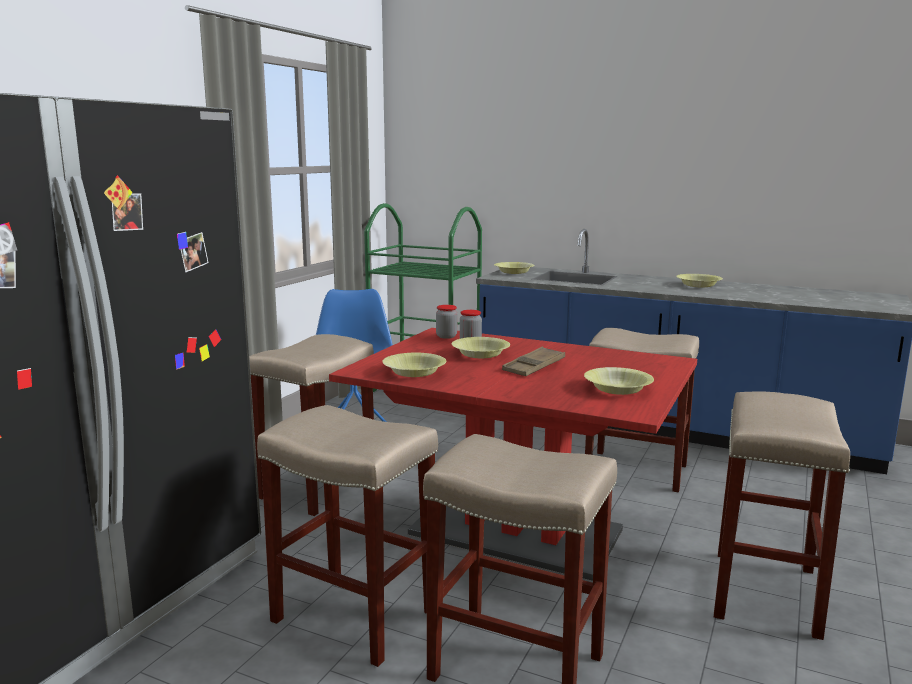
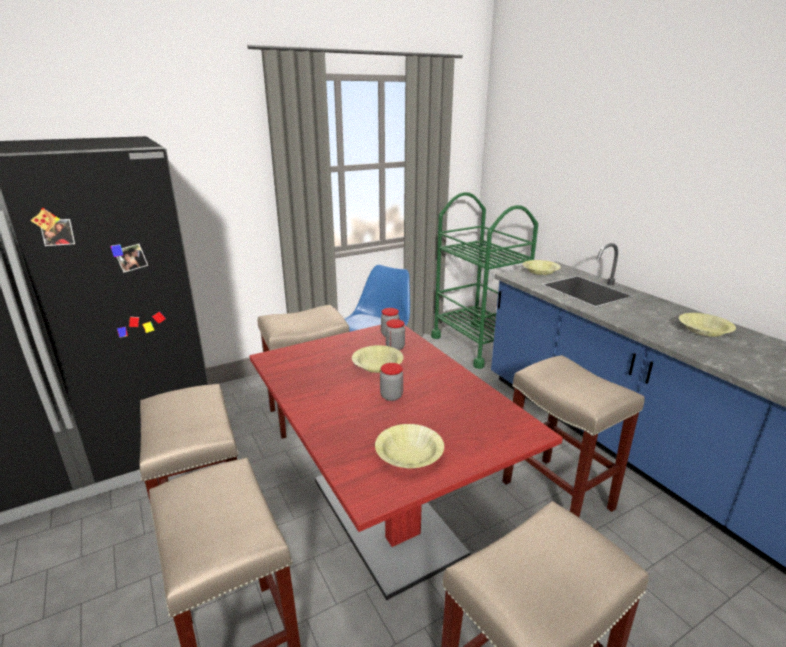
camera: 35 degrees right, 10 degrees up
yellow bowl [382,353,446,377] -> none
brown tray [502,347,565,376] -> jar [380,363,403,401]

